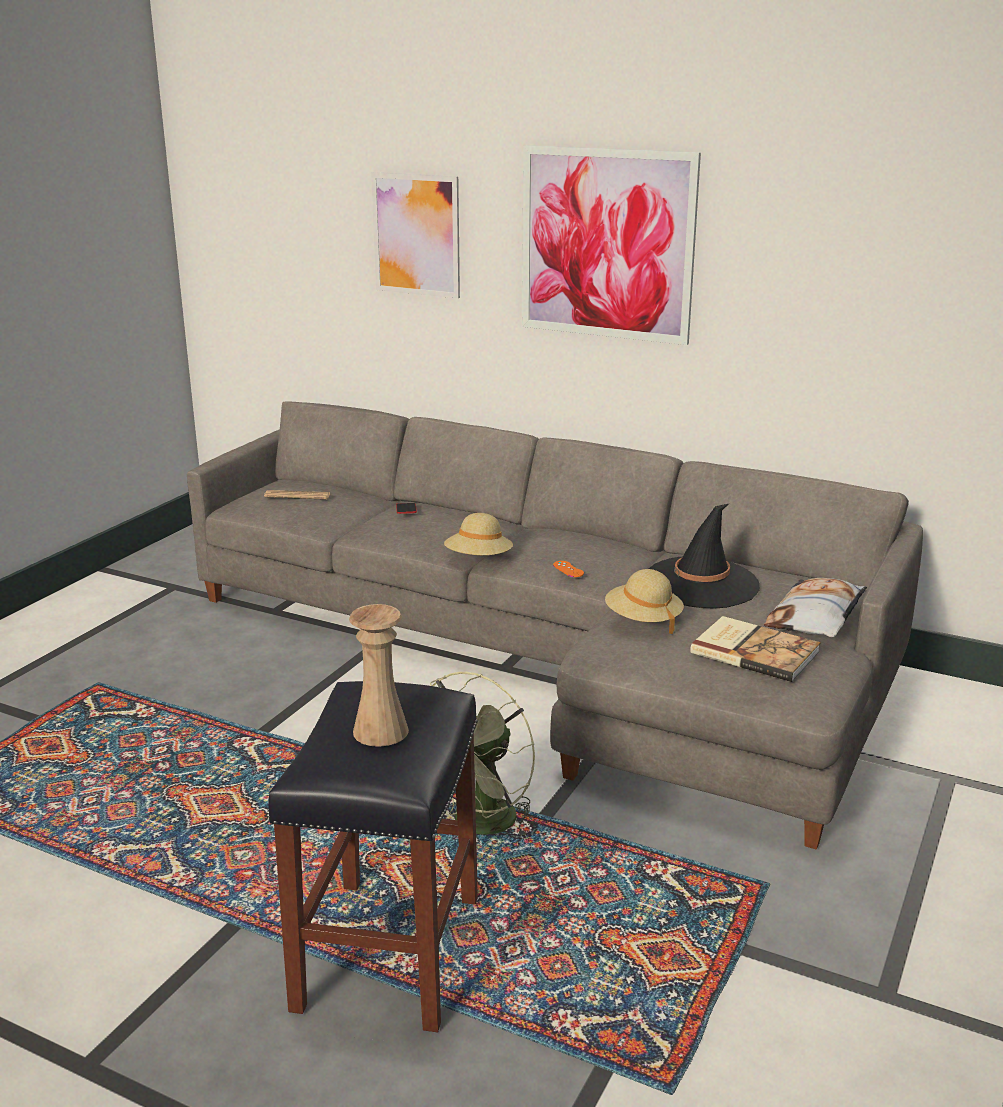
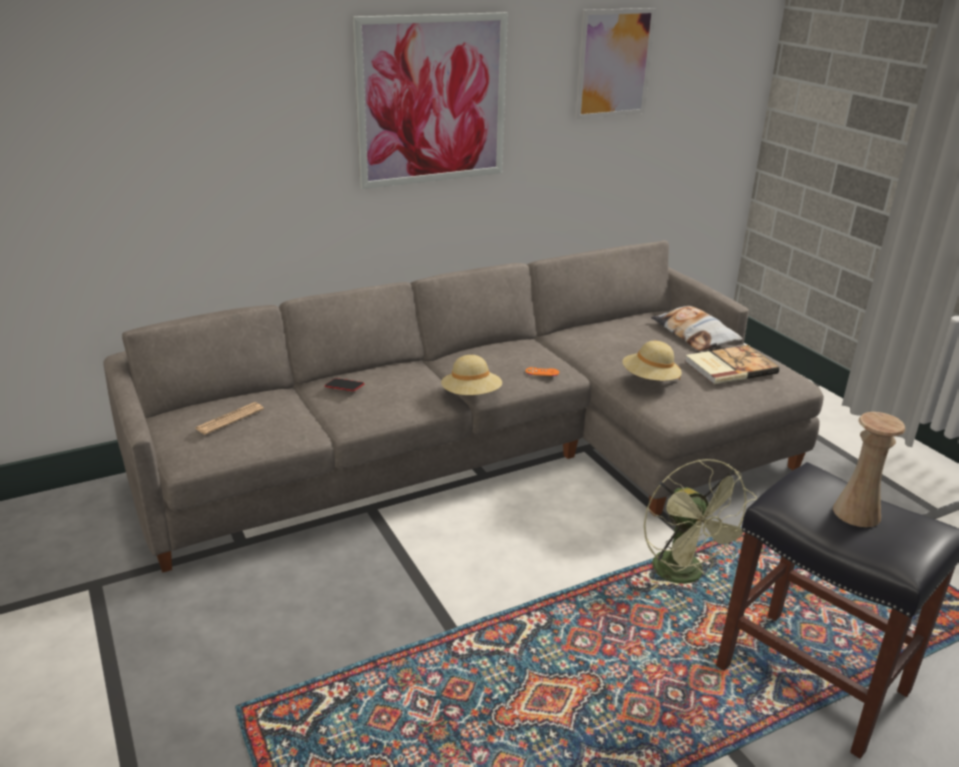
camera: 55 degrees left, 5 degrees up
picture [371,172,460,298] -> picture moved to [575,8,656,119]
black hat [649,504,760,608] -> none

